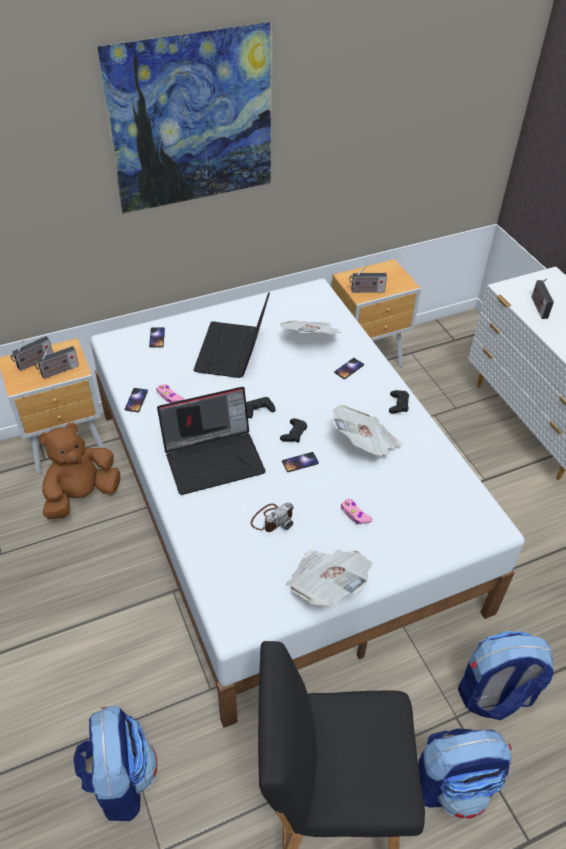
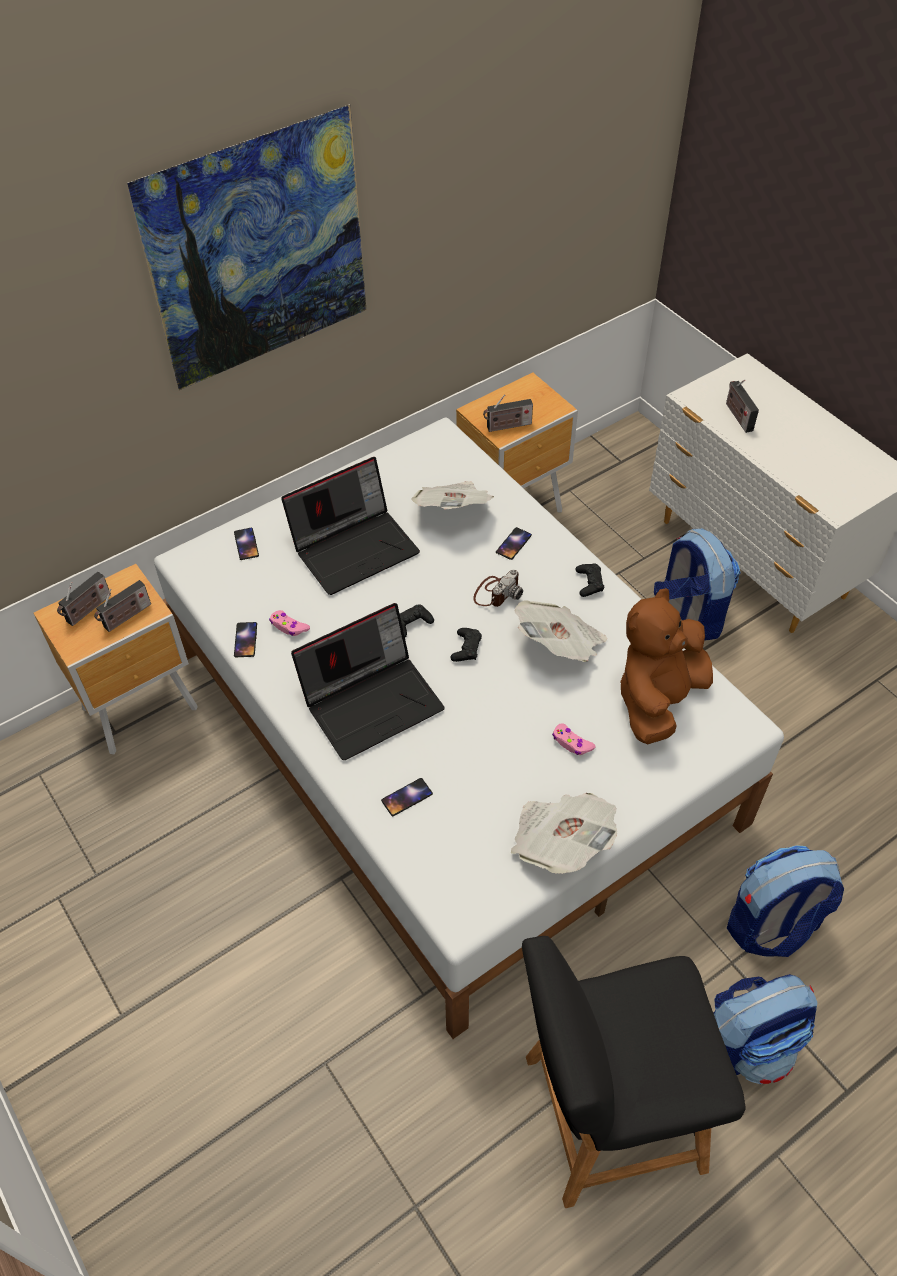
camera: 10 degrees left, 5 degrees up
brown plush toy [39,423,120,519] -> brown plush toy moved to [620,588,713,744]
backpack [74,706,157,821] -> backpack moved to [654,528,741,641]
laptop [193,292,270,378] -> laptop turned 120 degrees counterclockwise [281,457,420,595]
camera [251,503,294,532] -> camera moved to [473,570,523,607]
phone [282,452,319,472] -> phone moved to [381,778,433,816]

